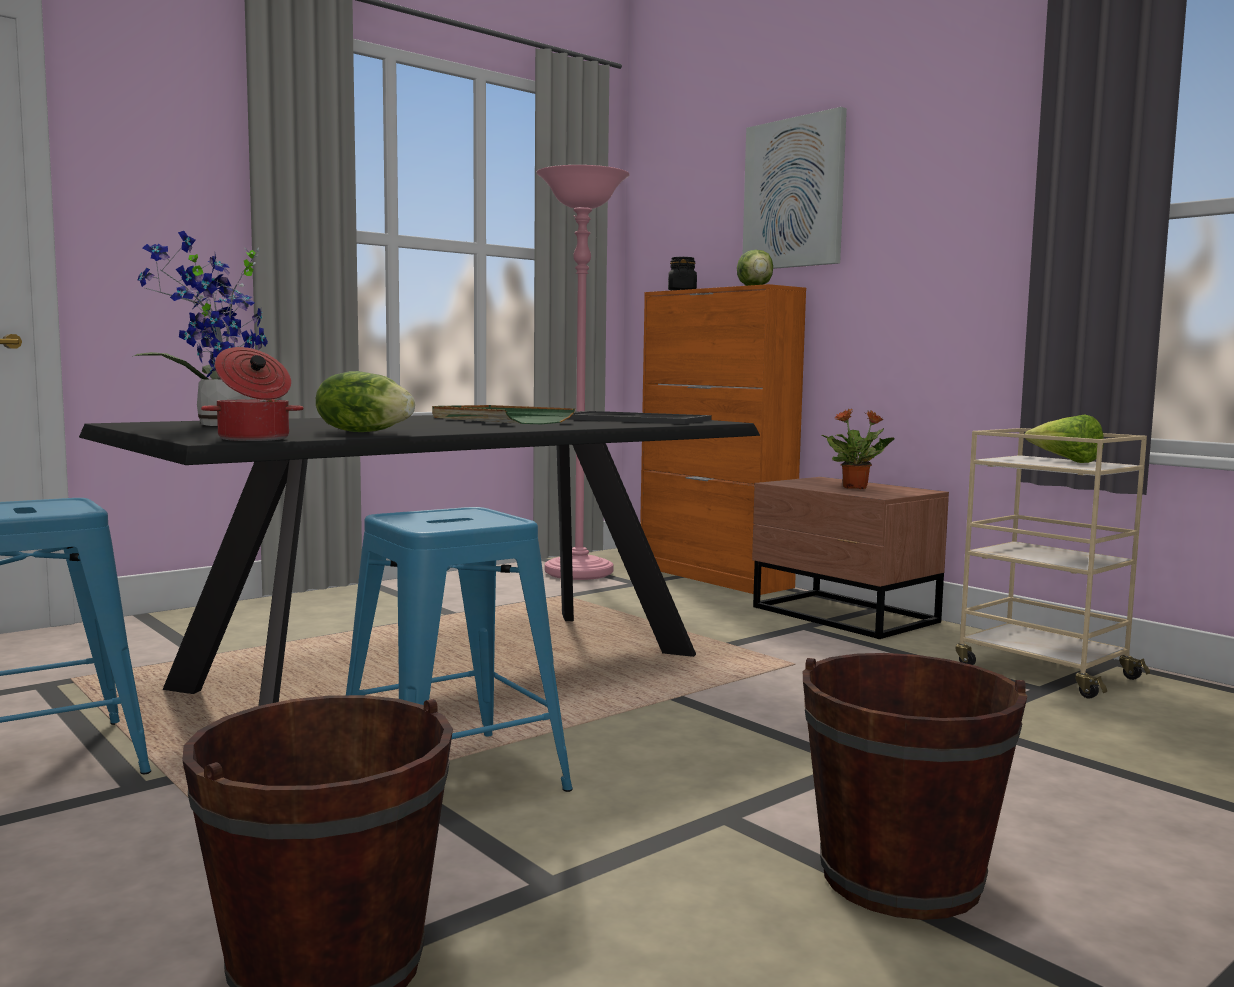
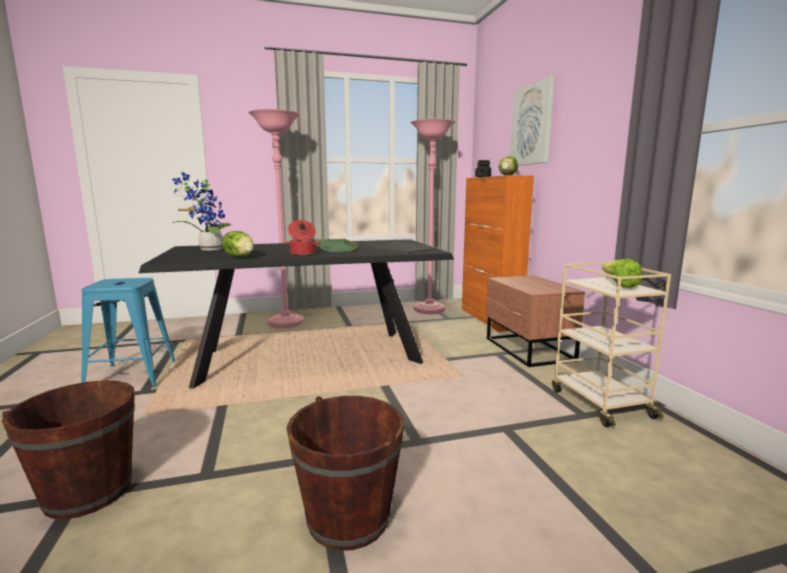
camera: 25 degrees right, 5 degrees up
cooking pot [201,347,304,441] -> cooking pot moved to [285,220,320,256]
blue stool [346,507,573,792] -> none
potted plant [822,409,894,489] -> none
none -> pink floor lamp [248,109,304,328]

